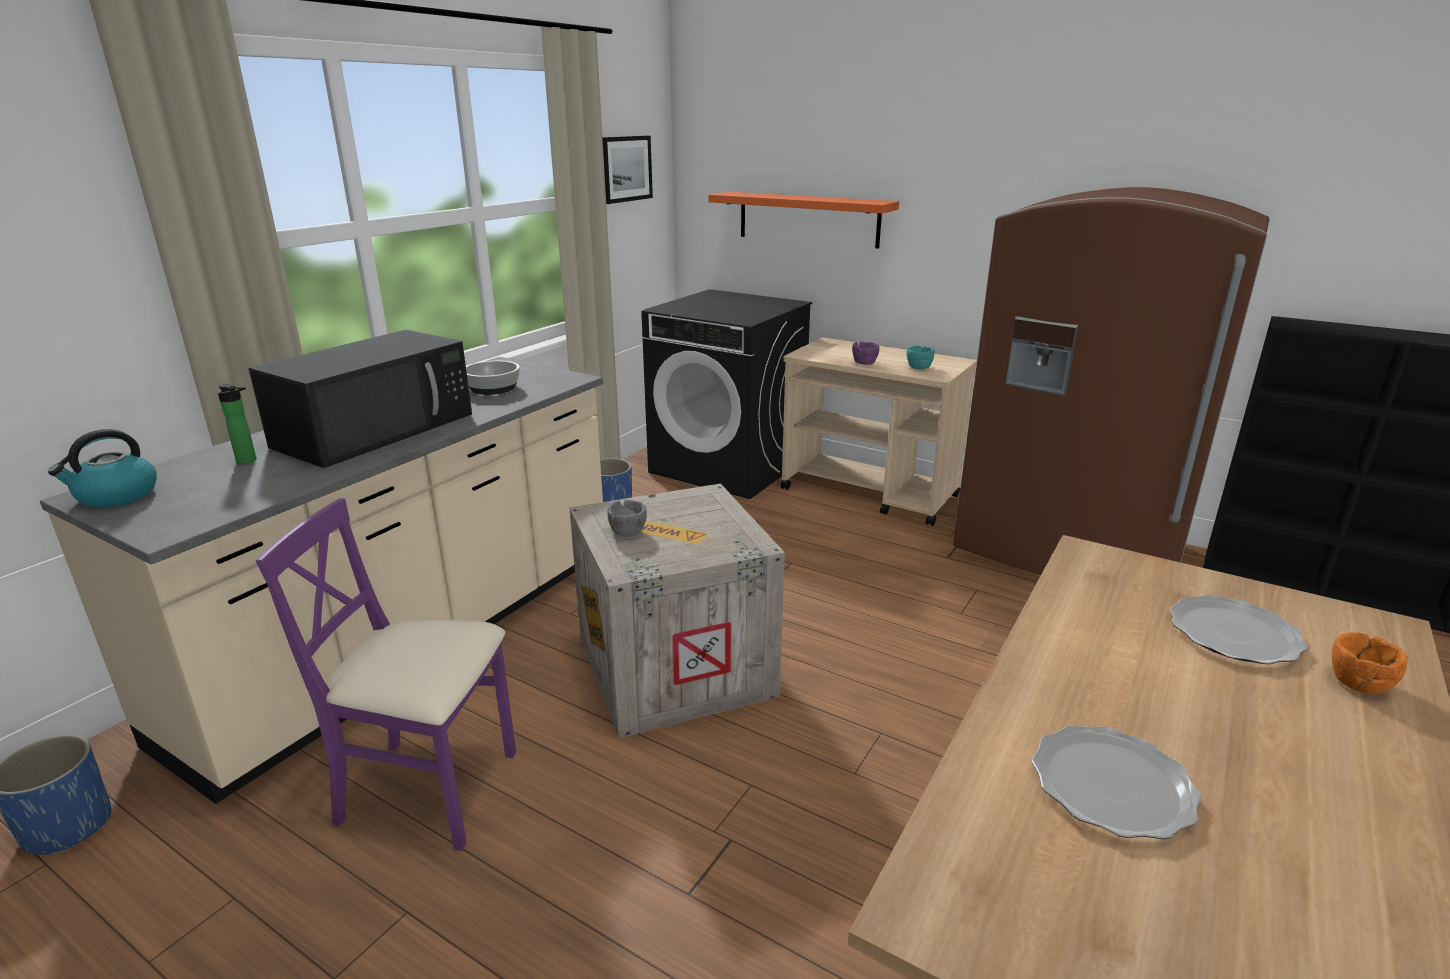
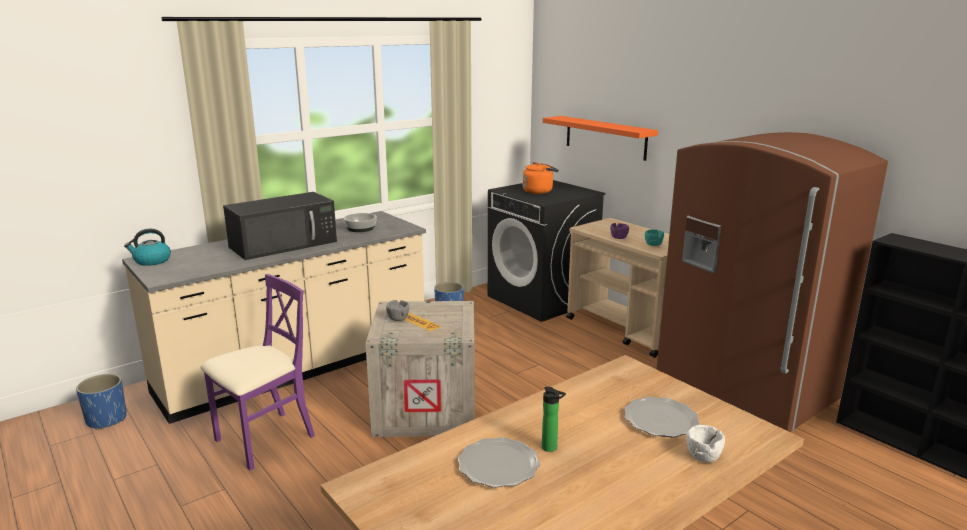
camera: 20 degrees right, 5 degrees down
bottle [218,384,257,464] -> bottle moved to [542,387,566,452]
purple chair [256,498,516,851] -> purple chair turned 105 degrees clockwise [200,274,315,470]
picture [602,136,653,204] -> none
orange bowl [1332,632,1408,694] -> white bowl [686,425,725,462]
none -> orange kettle [523,162,559,194]

